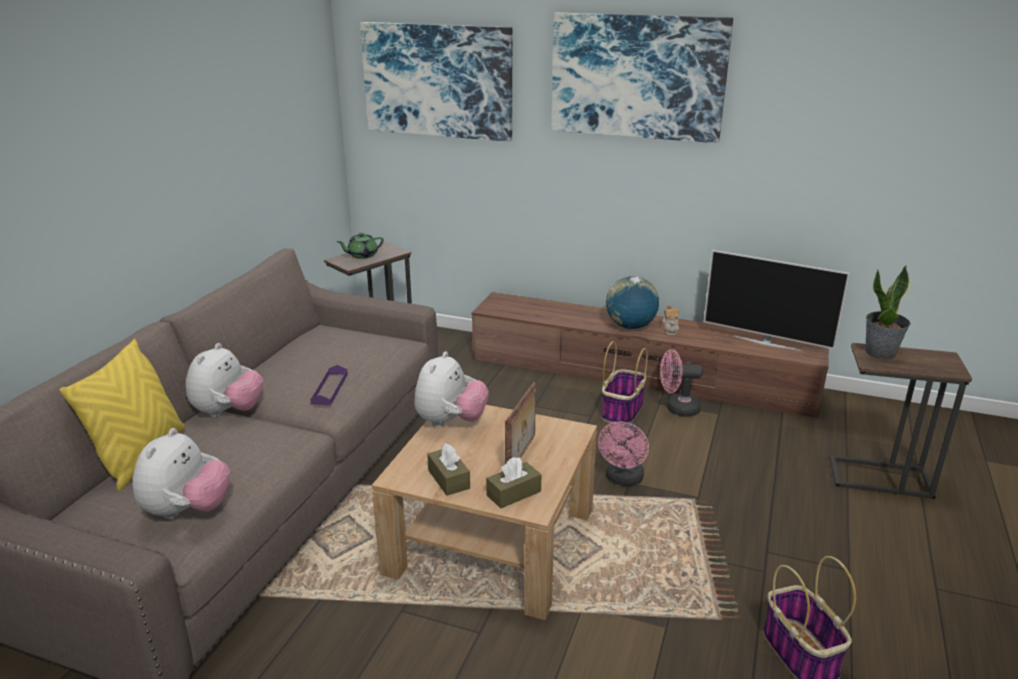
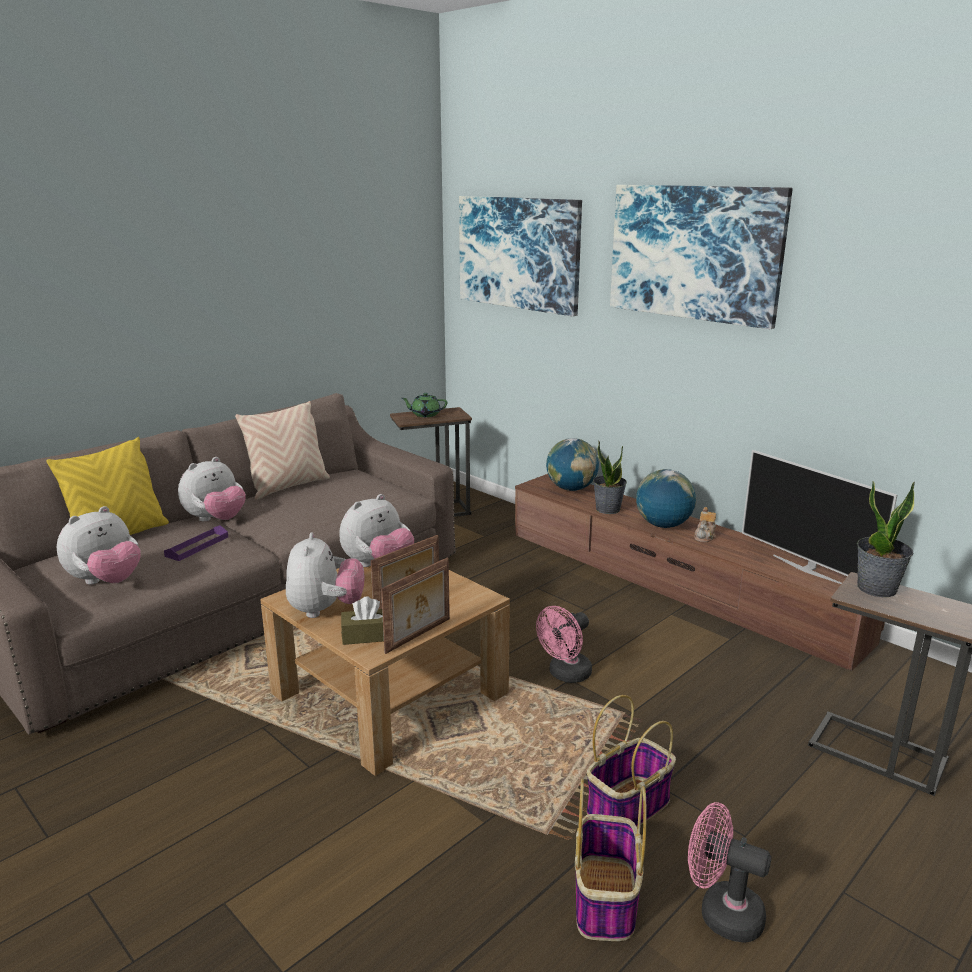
camera: 25 degrees right, 5 degrees down
purple tray [310,365,348,405] -> purple tray moved to [164,525,228,561]
brown tissue box [427,443,470,496] -> plush toy [286,532,364,618]
basket [602,341,648,426] -> basket moved to [587,695,676,827]
pink fan [660,349,703,416] -> pink fan moved to [688,802,771,943]
none -> beige pillow [235,401,330,500]
none -> picture frame [381,557,450,654]
none -> globe [546,438,599,491]
none -> potted plant [593,441,627,514]

